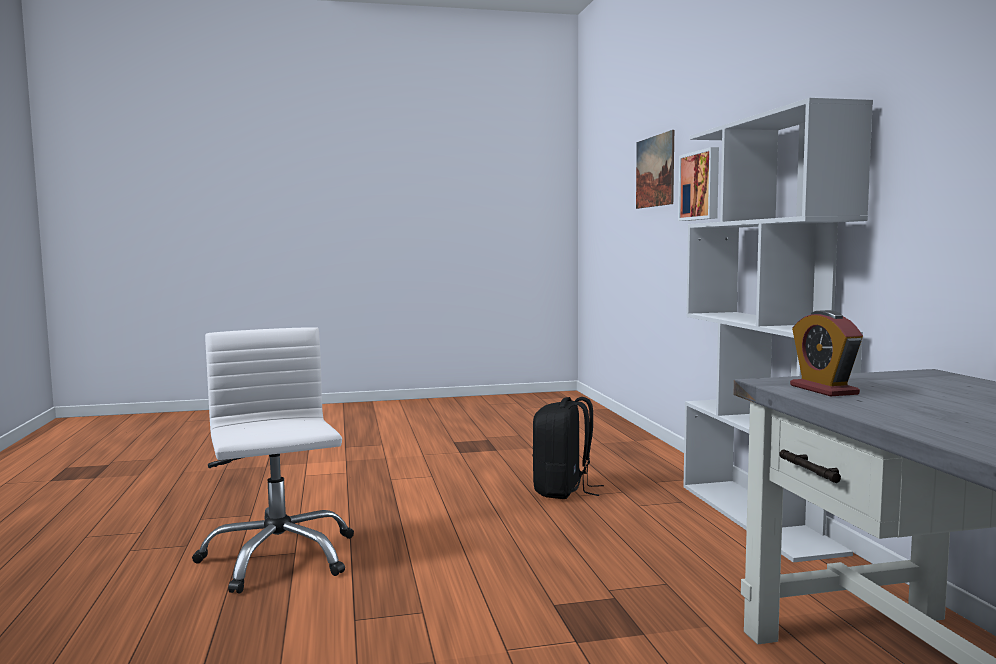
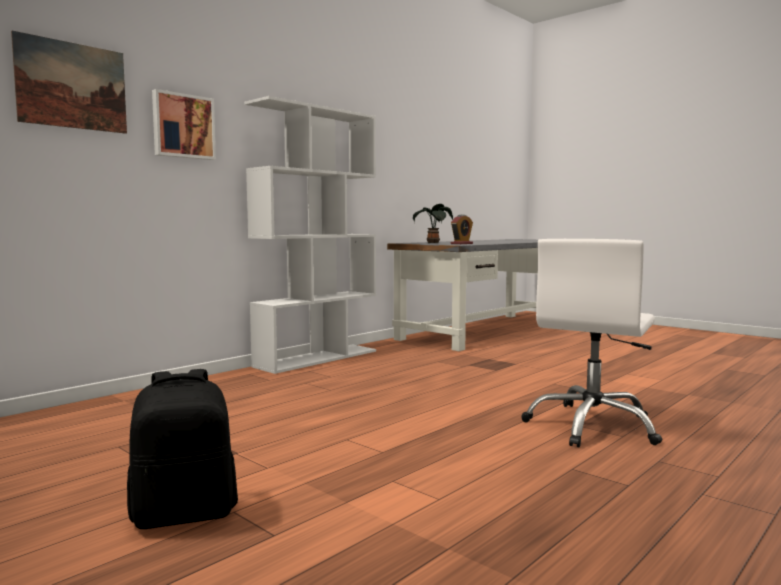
camera: 125 degrees left, 0 degrees up
black backpack [532,397,604,499] -> black backpack moved to [127,369,238,529]
none -> potted plant [413,204,453,243]

